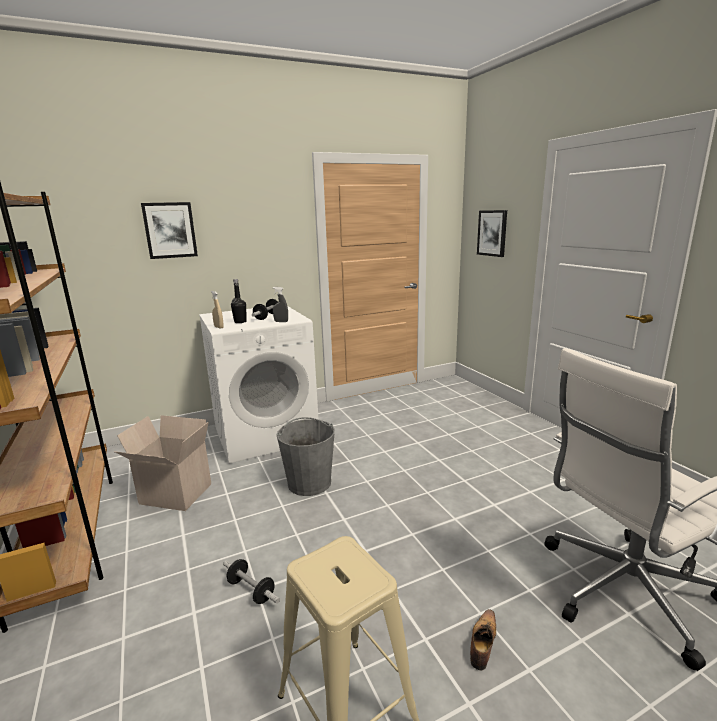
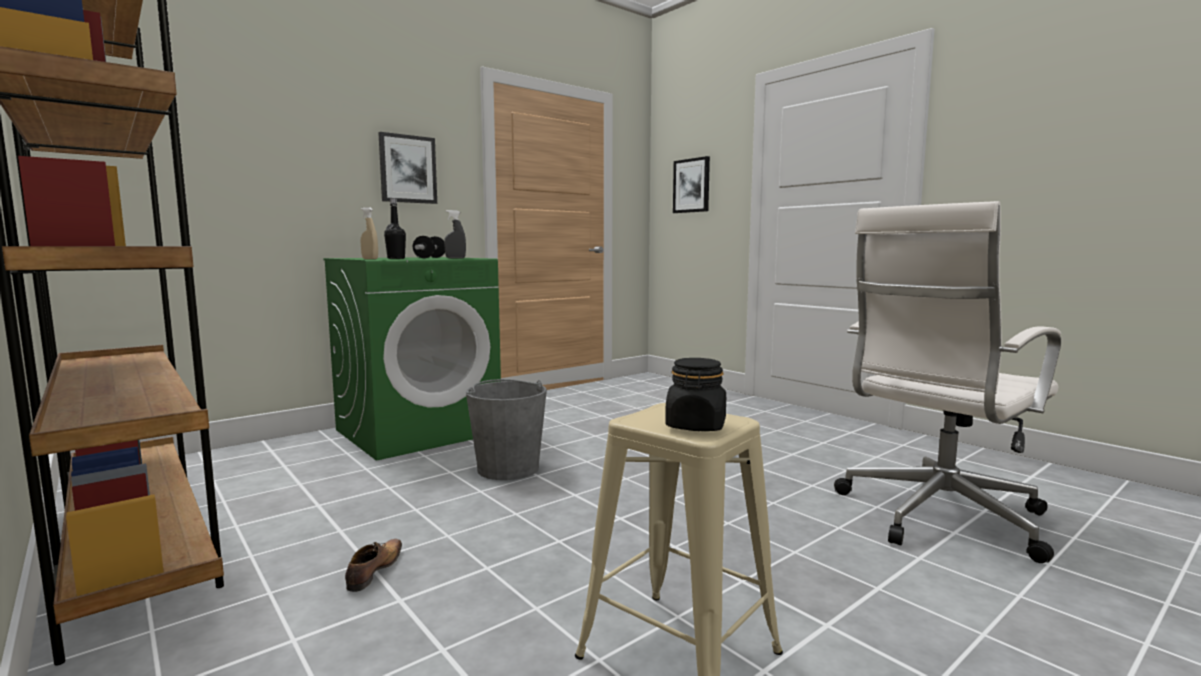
camera: 15 degrees left, 10 degrees down
cardboard box [114,415,211,511] -> none
picture [141,202,198,259] -> picture moved to [378,132,437,204]
white washing machine [199,306,319,464] -> green washing machine [323,257,501,461]
dumbbell [223,559,280,604] -> none
shoe [470,609,496,670] -> shoe moved to [345,539,402,592]
none -> black jar [665,358,726,431]

